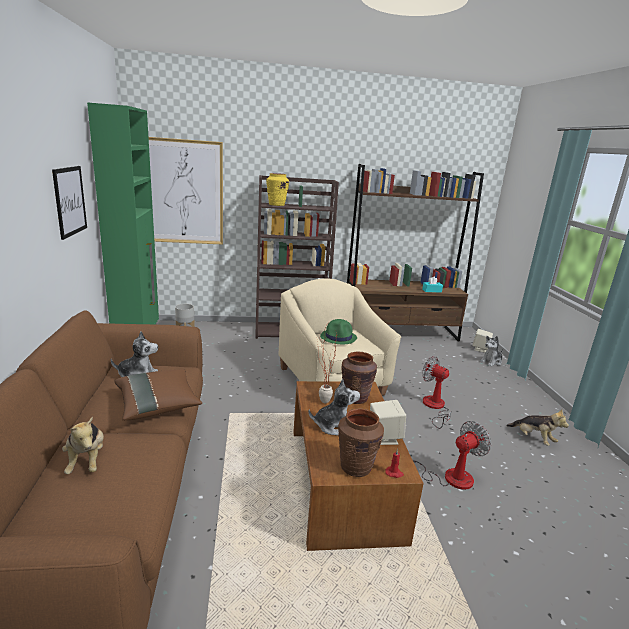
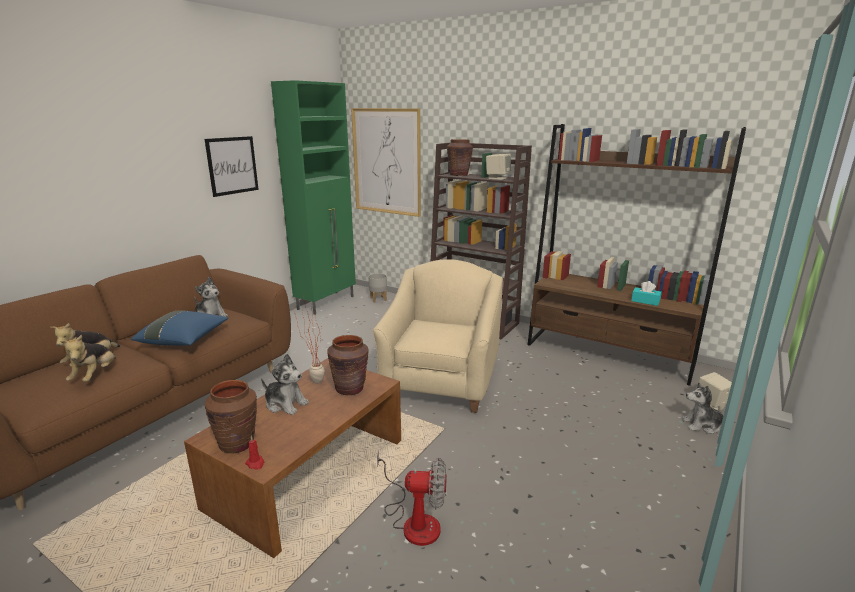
camera: 40 degrees right, 0 degrees up
brown pillow [114,369,202,421] -> blue pillow [131,311,228,346]
yellow vase [266,173,289,206] -> brown vase [447,139,473,176]
green hat [320,319,357,344] -> none
beige speaker [370,400,406,445] -> beige speaker moved to [486,153,511,180]
fan [422,356,451,429] -> none
plush toy [506,409,569,446] -> plush toy moved to [60,335,116,382]

